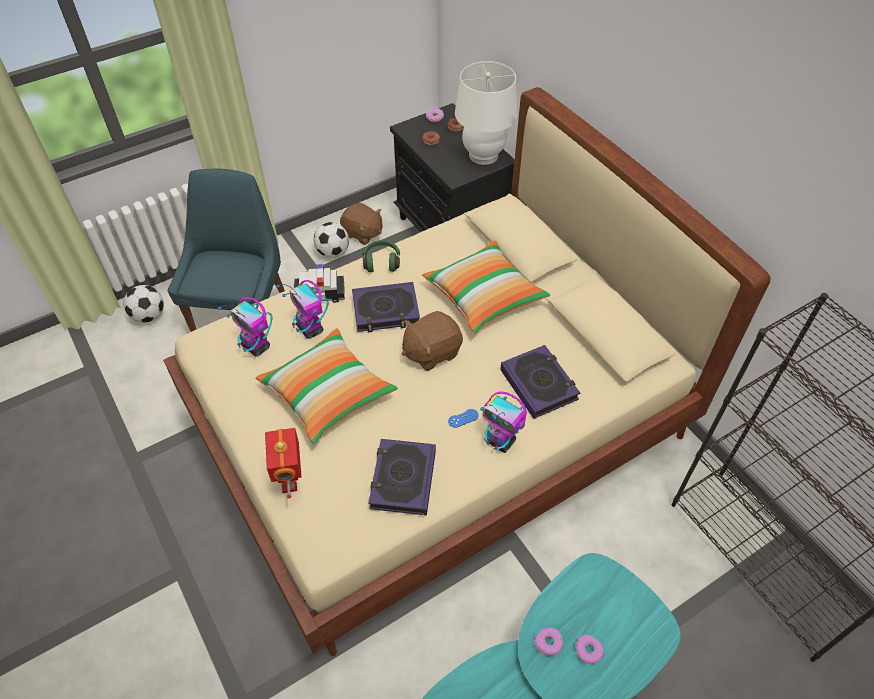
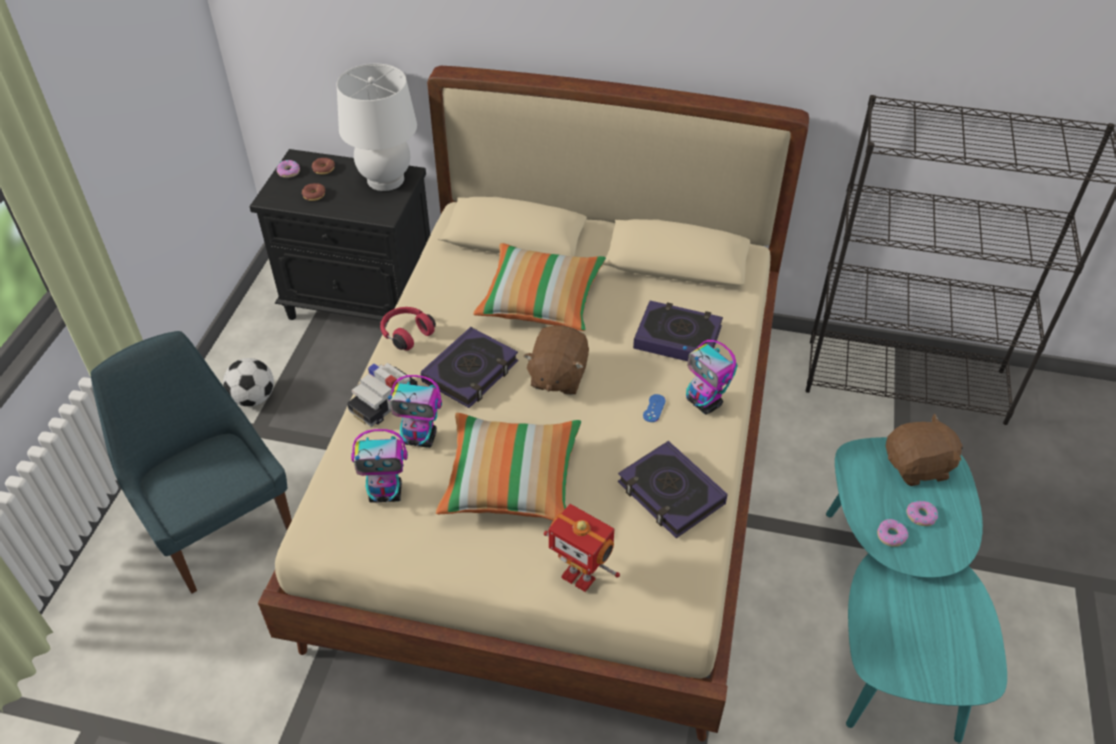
camera: 45 degrees left, 5 degrees down
football [123,285,164,323] -> none
brown plush toy [340,202,382,245] -> brown plush toy moved to [886,414,963,486]
green headphones [362,240,400,272] -> red headphones [380,307,436,351]
toy robot [480,392,527,453] -> toy robot turned 60 degrees clockwise [683,340,738,415]

